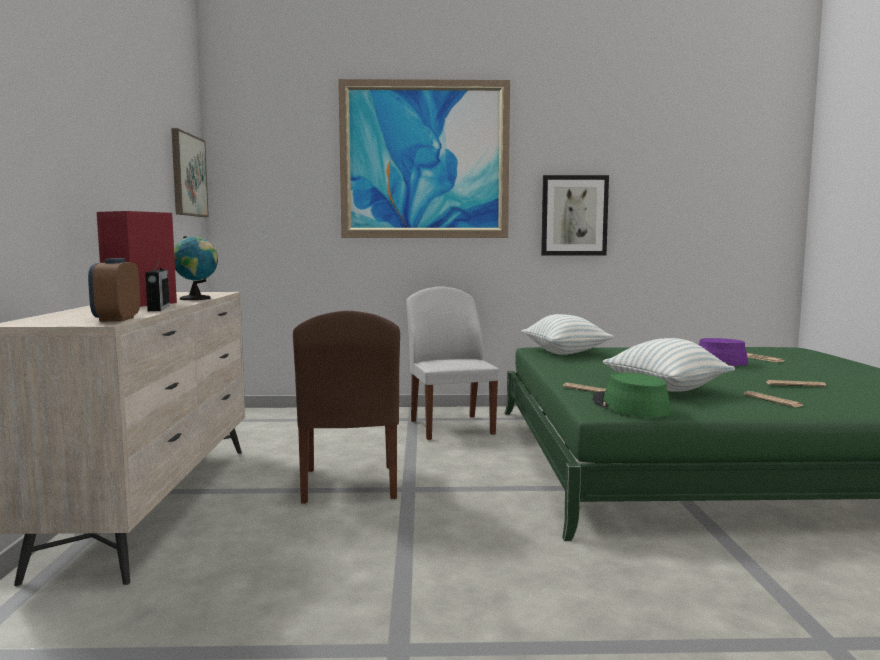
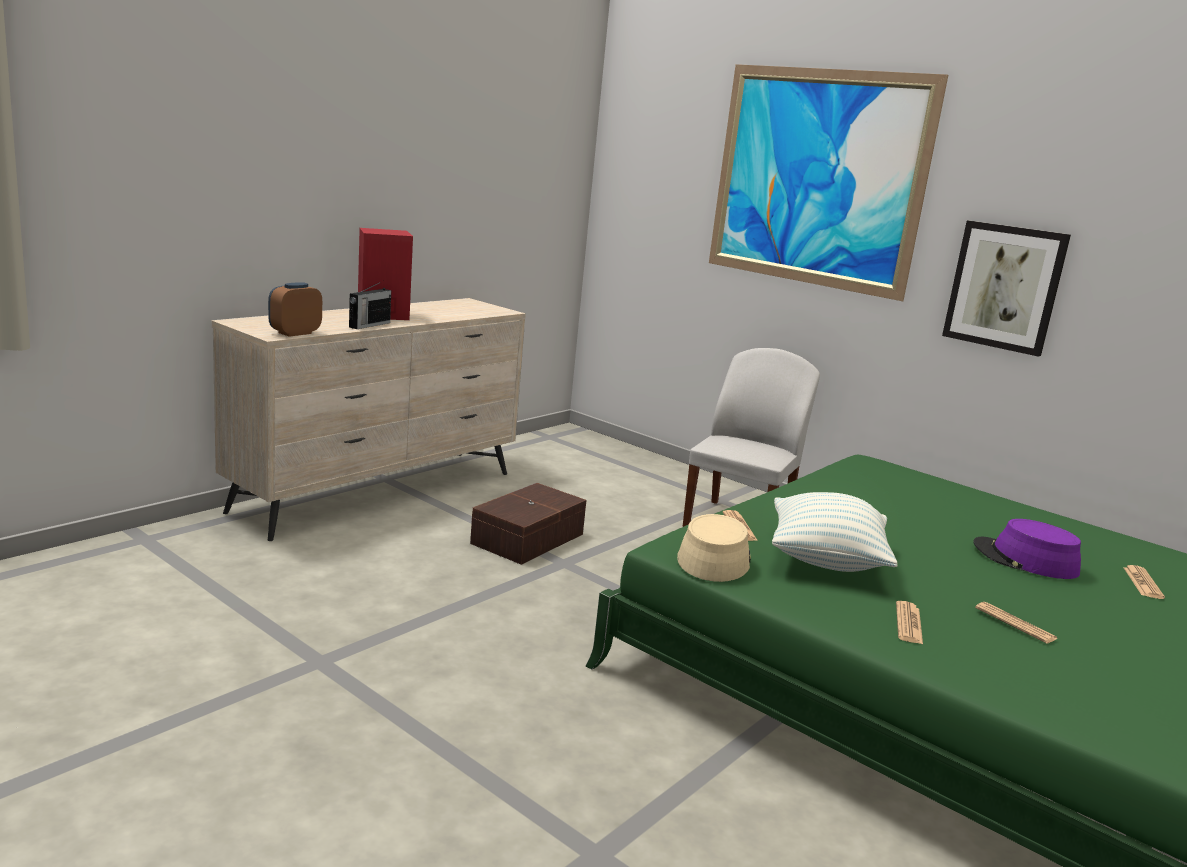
camera: 40 degrees right, 10 degrees up
picture [171,128,209,217] -> none
globe [174,236,218,300] -> none
brown chair [293,311,400,504] -> brown storage box [470,483,586,565]
pillow [521,314,613,355] -> none
green hat [592,372,671,417] -> beige hat [677,514,751,582]

